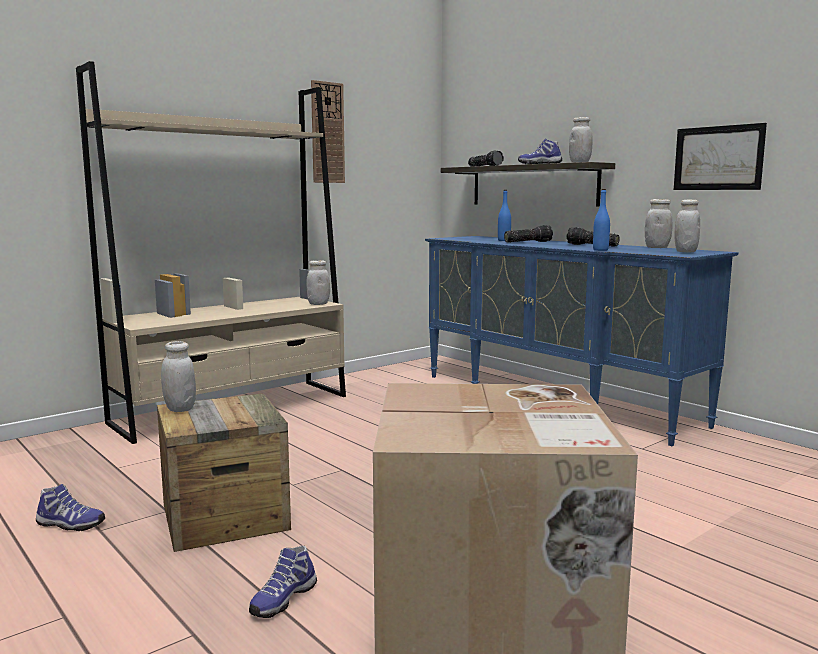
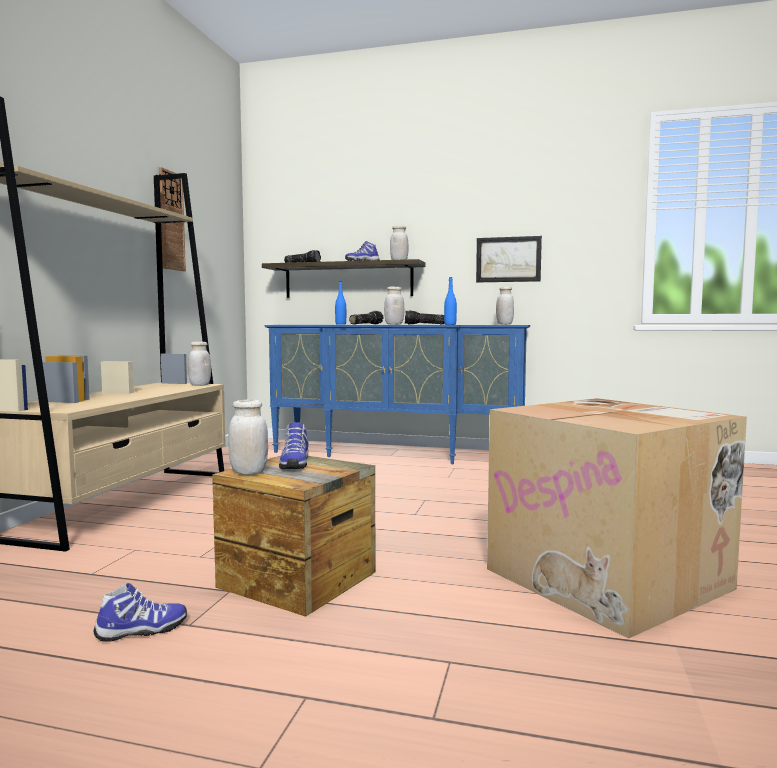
camera: 35 degrees left, 5 degrees down
shoe [249,546,317,618] -> shoe moved to [279,422,309,469]
white jar [645,199,672,248] -> white jar moved to [384,286,404,325]

